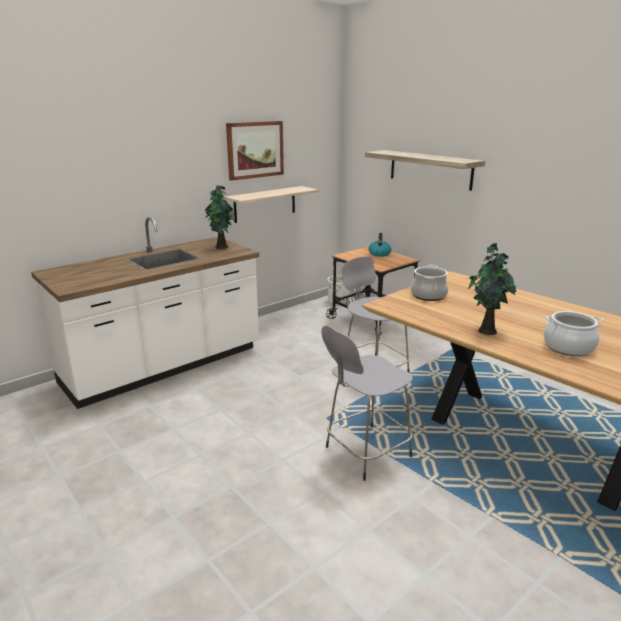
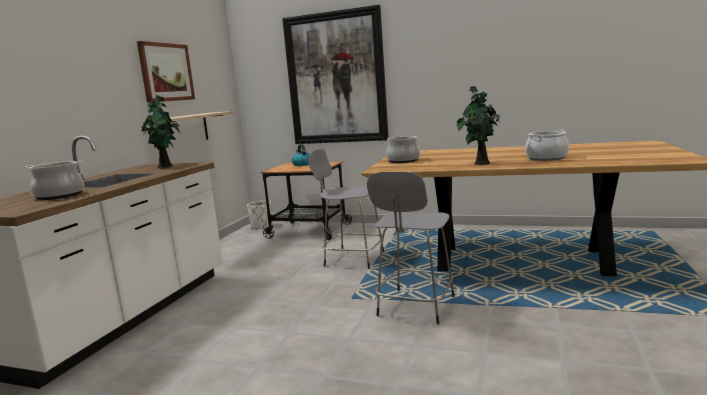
camera: 30 degrees left, 10 degrees down
shelf [365,150,485,191] -> picture [282,5,389,144]
none -> cooking pot [24,161,84,200]

